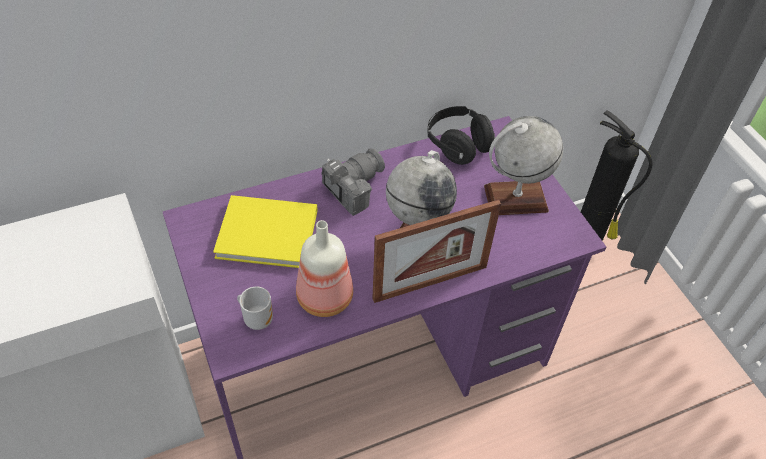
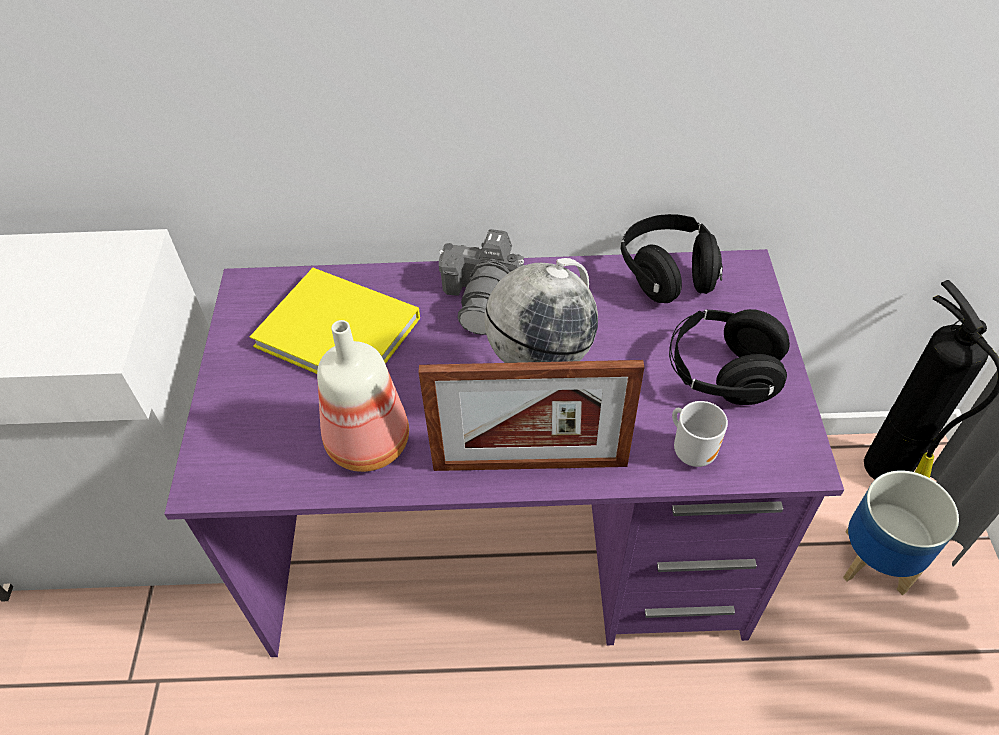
camera: 25 degrees right, 0 degrees up
mug [237,287,273,330] -> mug moved to [672,401,728,467]
camera [321,148,385,216] -> camera turned 120 degrees clockwise [439,229,524,335]
globe [484,116,563,215] -> black headphones [669,309,790,405]
none -> planter [843,471,959,595]

